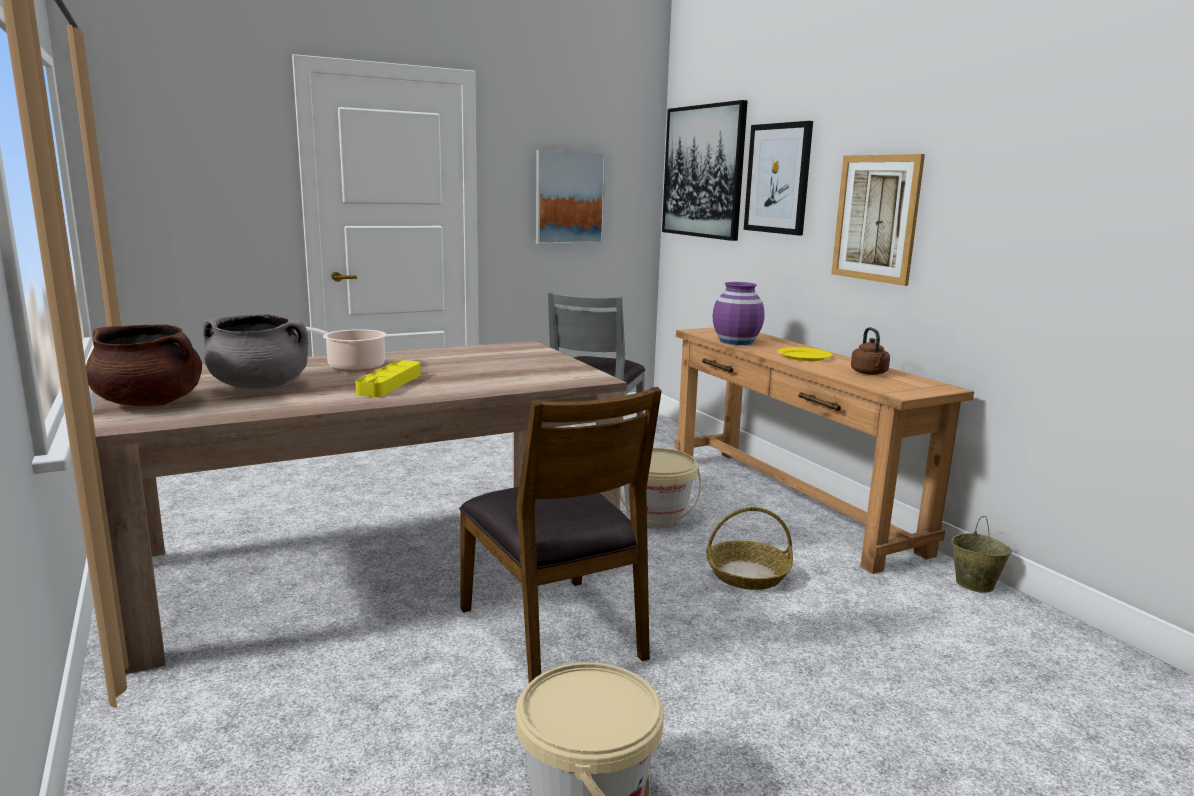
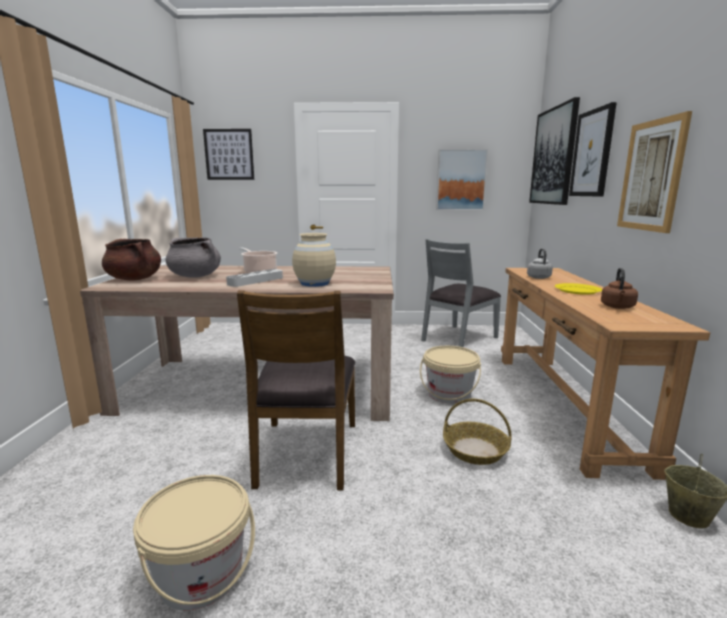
camera: 30 degrees right, 0 degrees up
yellow tray [355,360,421,397] -> grey tray [226,269,283,287]
purple vase [713,282,765,345] -> grey kettle [527,248,553,279]
none -> picture [203,129,254,180]
none -> beige vase [292,233,336,287]

